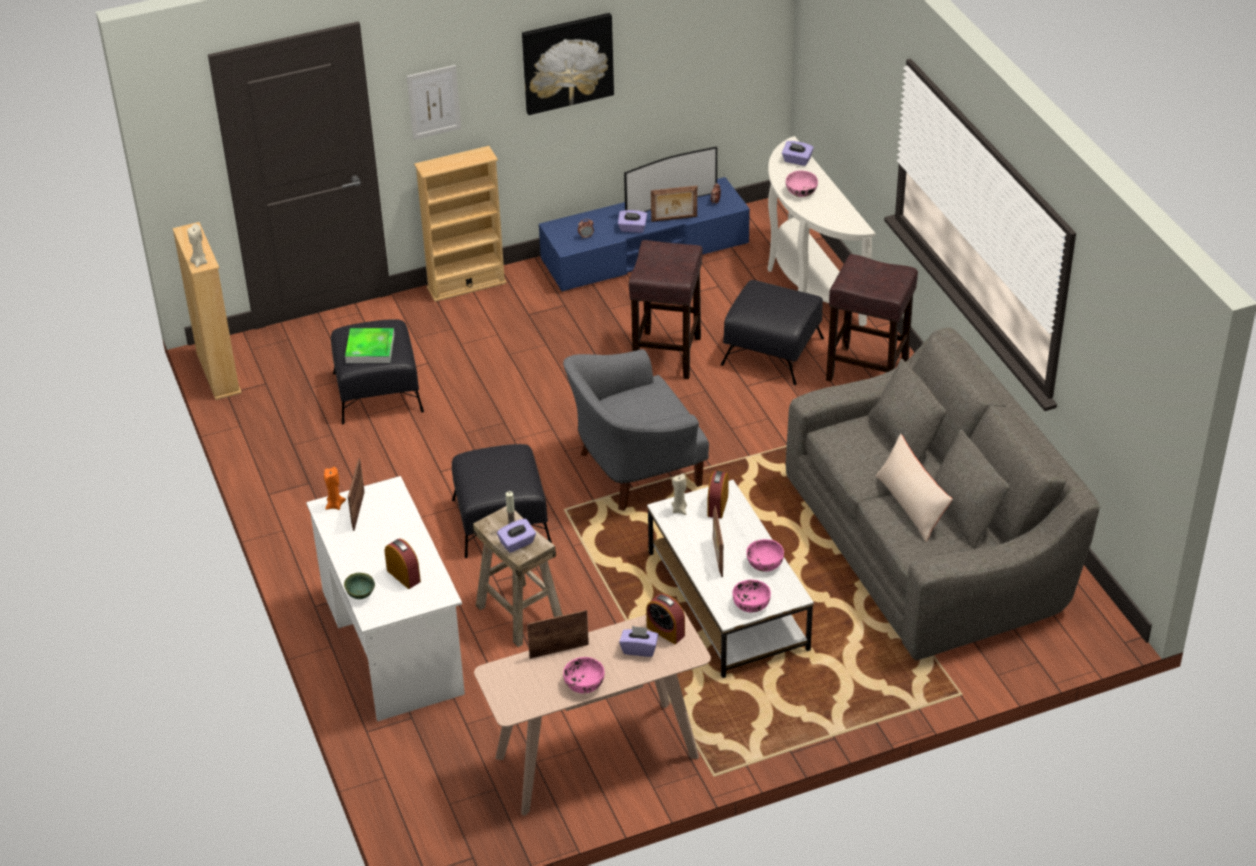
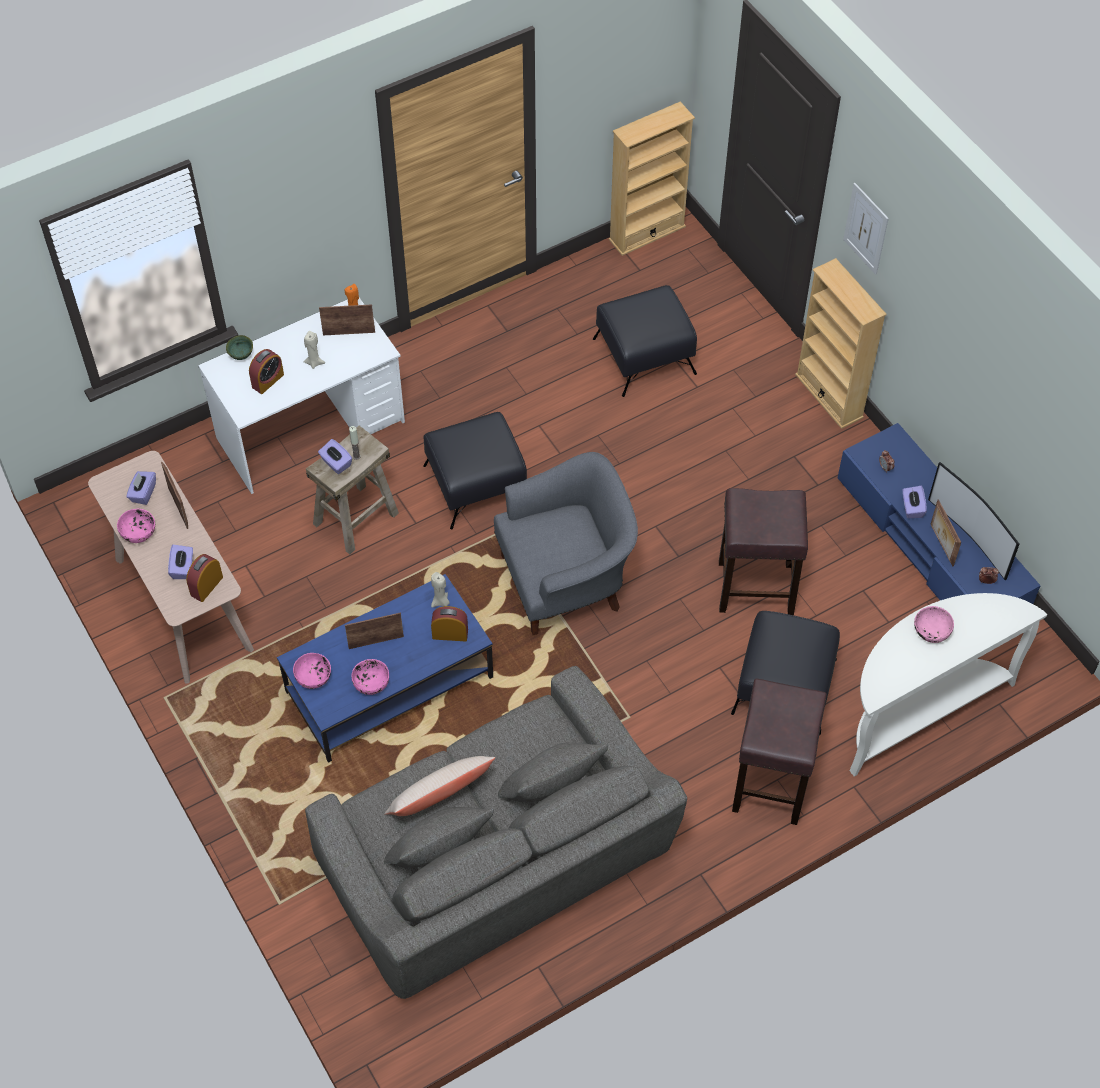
camera: 80 degrees right, 15 degrees up
beige candle [187,224,207,267] -> beige candle moved to [304,331,325,369]
tray [345,328,395,363] -> none
picture [522,13,614,115] -> none
grey armchair [563,349,709,511] -> grey armchair turned 105 degrees clockwise [494,452,638,635]
white coffee table [647,480,814,678] -> blue coffee table [277,574,493,763]
purple tissue box [782,141,814,166] -> purple tissue box moved to [126,471,156,505]

